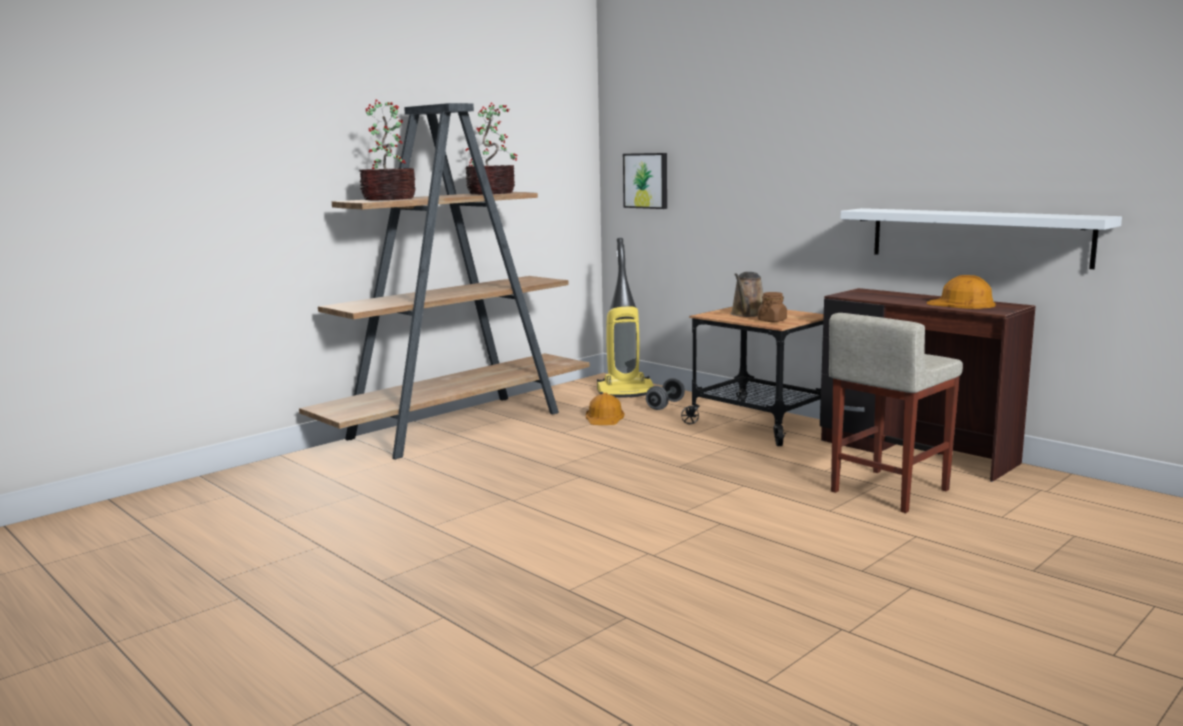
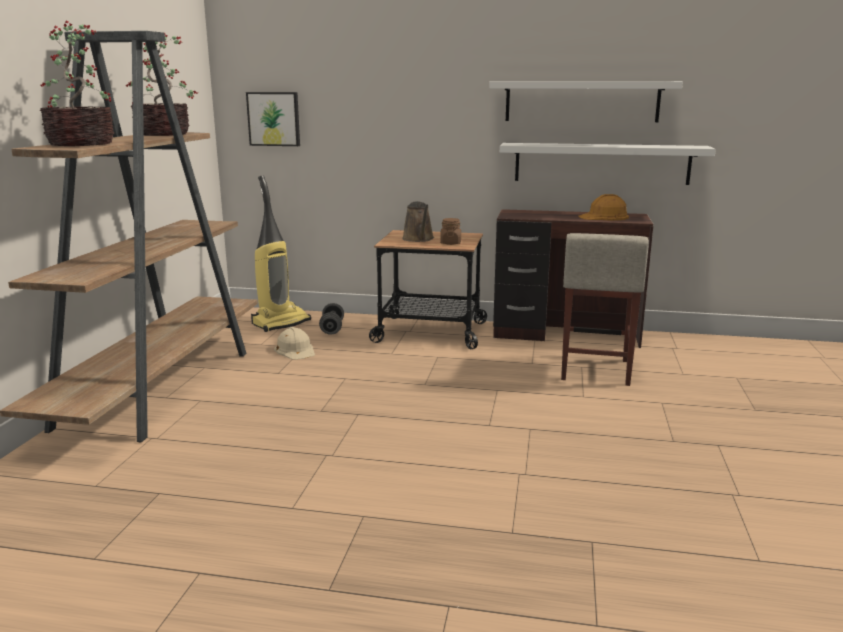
camera: 35 degrees left, 5 degrees up
orange hard hat [586,393,624,425] -> beige hard hat [274,327,315,360]
none -> white shelf [489,81,683,122]

